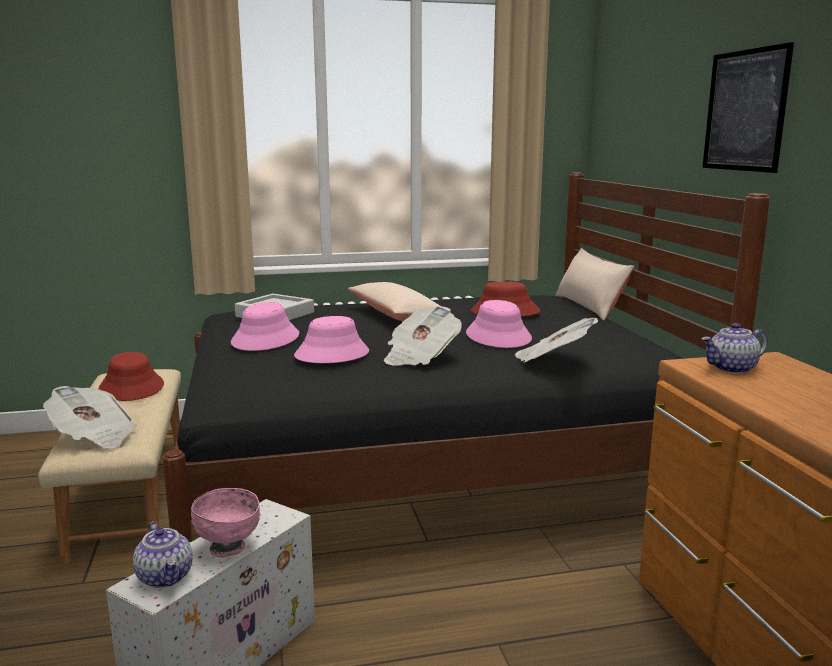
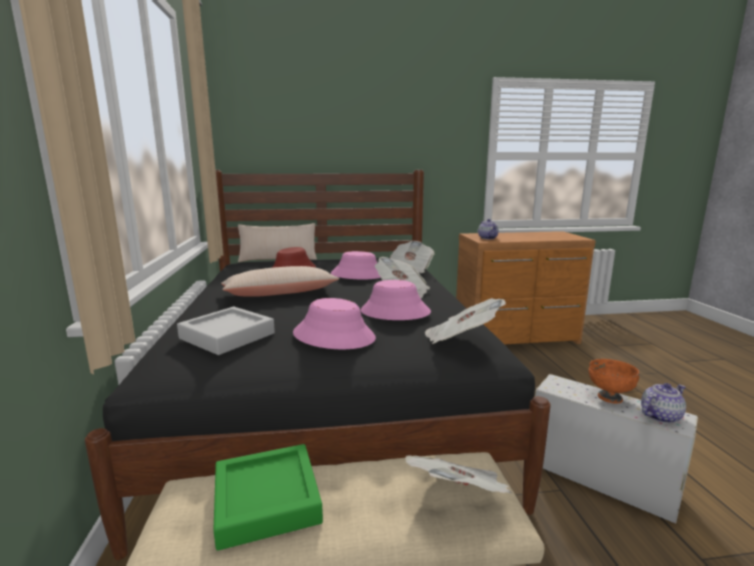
camera: 85 degrees left, 0 degrees up
red hat [99,352,164,401] -> green tray [213,444,323,551]
pink bowl [191,488,261,558] -> orange bowl [589,359,639,404]
picture [702,42,794,173] -> none
none -> newspaper [425,298,506,344]

